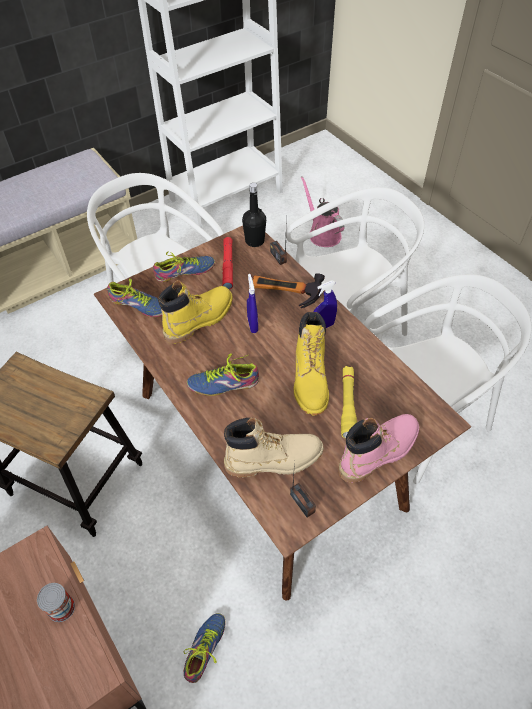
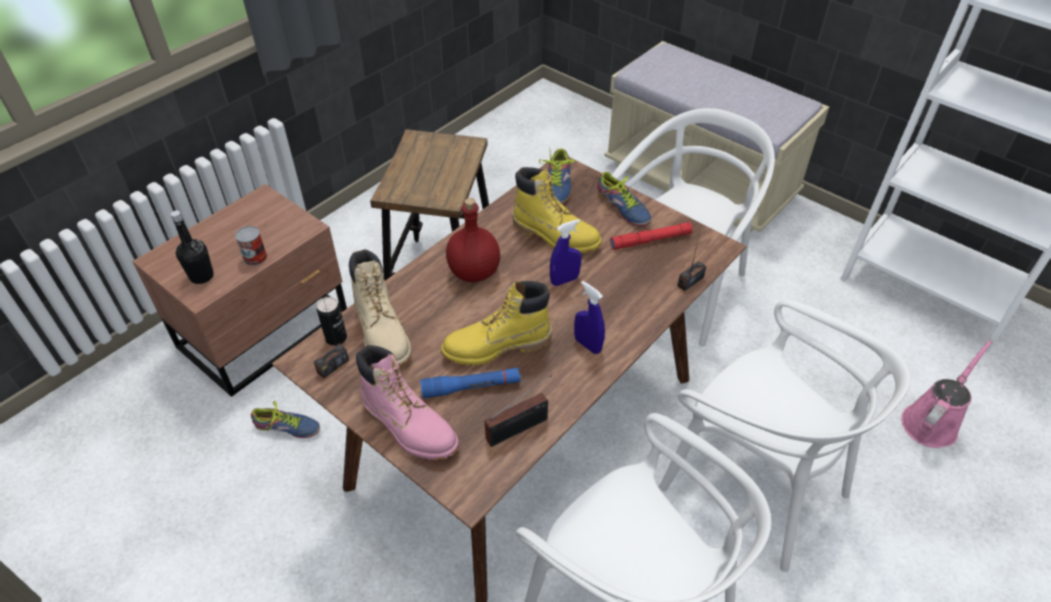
camera: 75 degrees right, 5 degrees down
shoe [187,353,259,396] -> red bottle [446,198,500,282]
black bottle [242,183,266,247] -> black bottle moved to [171,210,214,284]
hammer [252,273,325,308] -> none
yellow flashlight [341,366,357,439] -> blue flashlight [420,368,521,398]
none -> can [317,297,347,346]
none -> radio [484,375,552,447]

